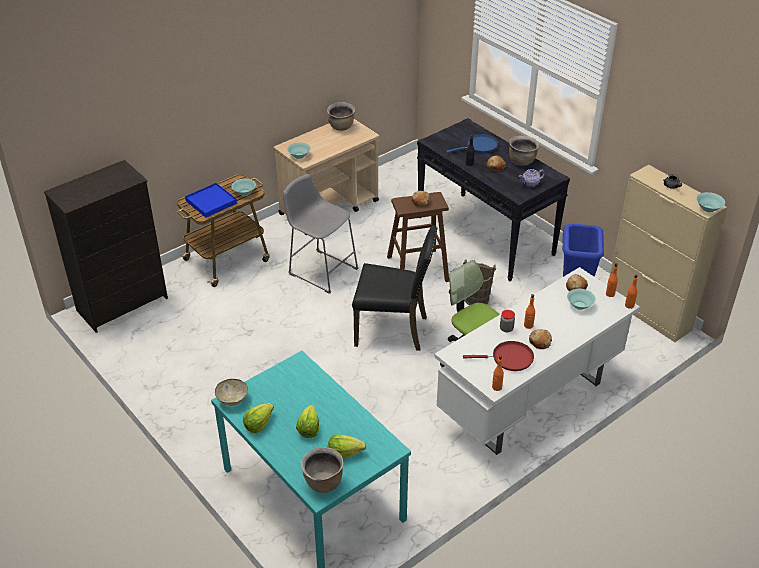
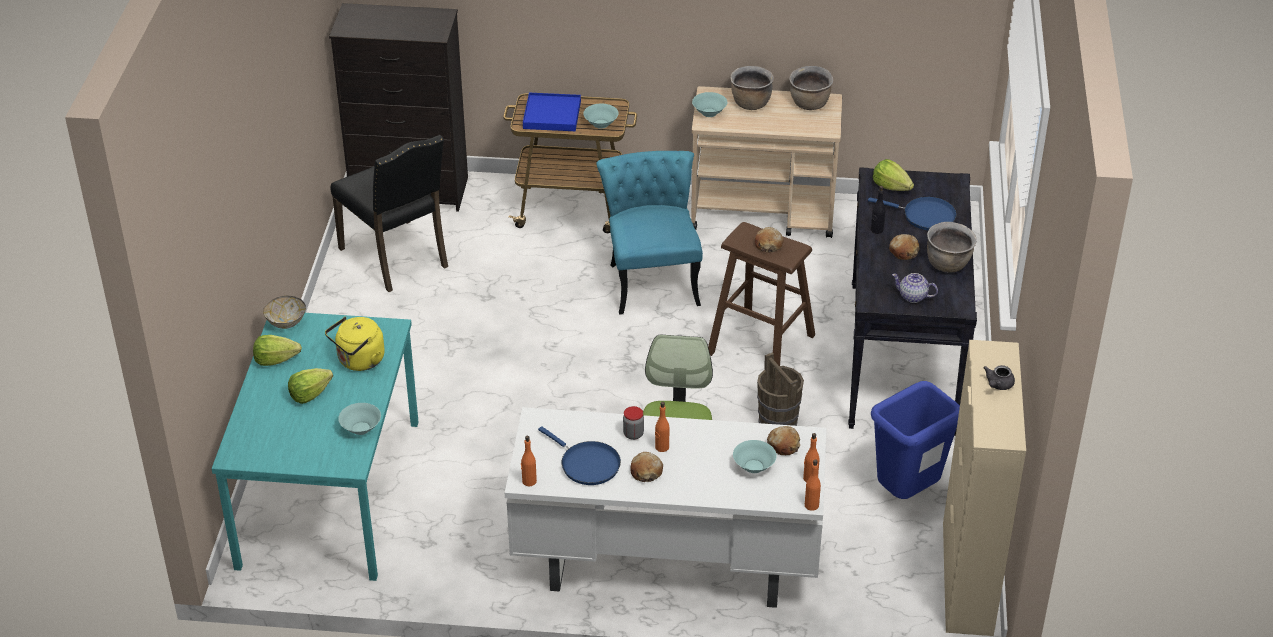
camera: 45 degrees right, 0 degrees up
grey stool [283,174,359,294] -> turquoise chair [597,151,703,314]
brown cooking pot [301,447,343,493] -> brown cooking pot moved to [730,66,774,110]
lettuce [328,434,366,459] -> lettuce moved to [873,159,914,191]
black chair [352,225,438,351] -> black chair moved to [331,135,448,292]
red frying pan [463,341,534,371] -> blue frying pan [538,426,621,485]
turquoise bowl [696,192,725,212] -> turquoise bowl moved to [338,403,381,435]
none -> yellow kettle [325,317,385,371]

